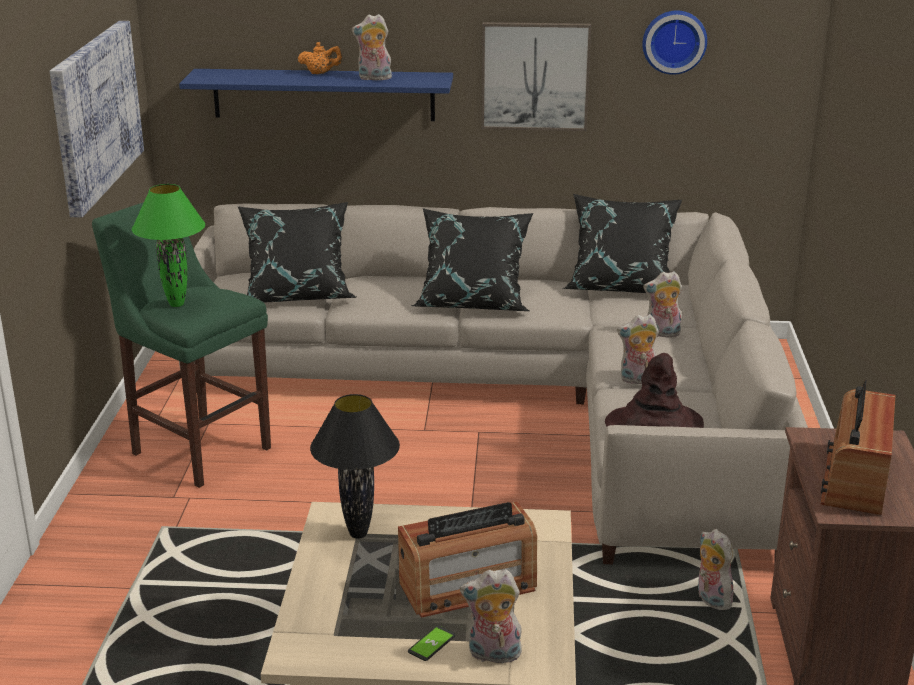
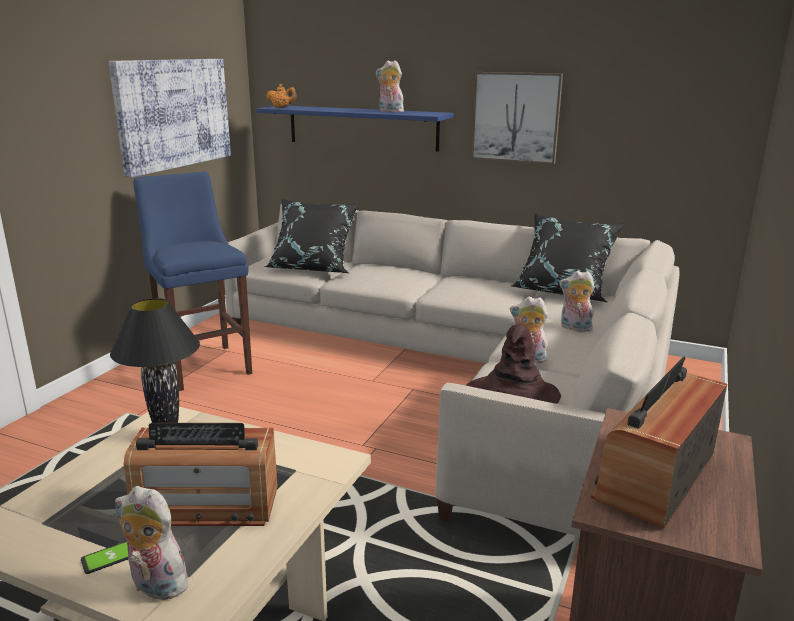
camera: 20 degrees right, 5 degrees down
green stool [92,202,271,488] -> blue stool [133,172,252,391]
green table lamp [132,184,205,307] -> none
orange teapot [298,42,343,74] -> orange teapot moved to [267,84,297,108]
black pillow [412,208,533,311] -> none
wall clock [642,10,707,75] -> none
plush toy [698,529,736,610] -> none

